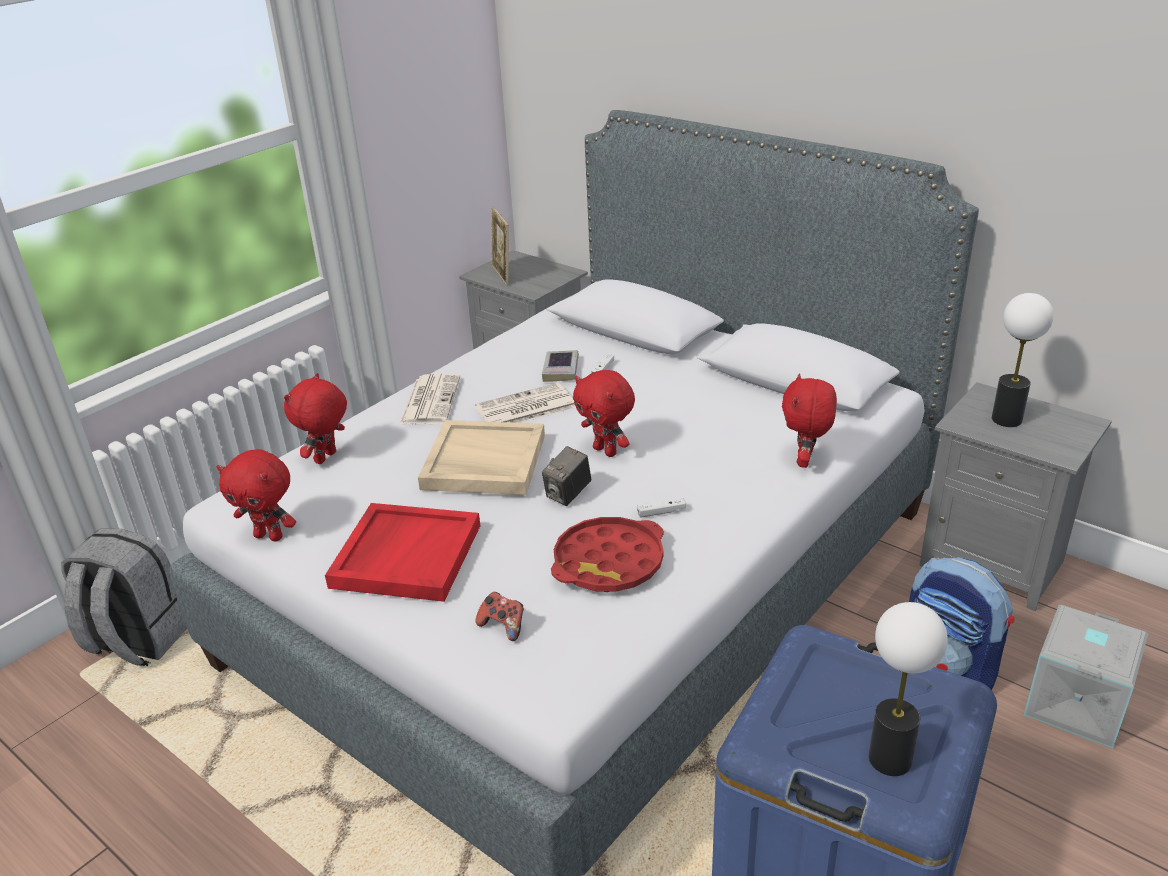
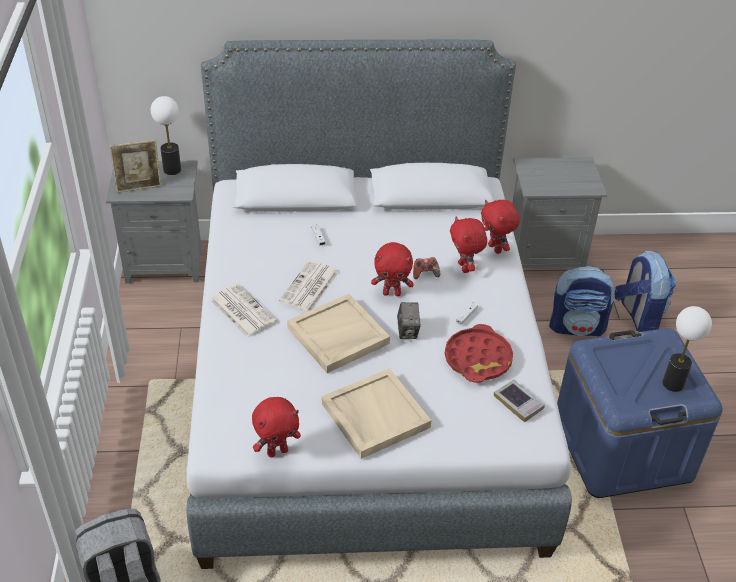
camera: 45 degrees left, 10 degrees up
red plush toy [284,373,347,464] -> red plush toy moved to [450,216,487,273]
red tray [325,503,480,602] -> beige tray [322,368,431,459]
game controller [475,592,524,641] -> game controller moved to [413,257,440,279]
picture frame [491,206,509,286] -> picture frame turned 45 degrees counterclockwise [110,140,162,193]
book [542,350,579,382] -> book moved to [494,379,545,422]
table lamp [992,293,1054,427] -> table lamp moved to [151,96,181,175]
grey storage box [1024,605,1148,748] -> backpack [615,251,676,332]

